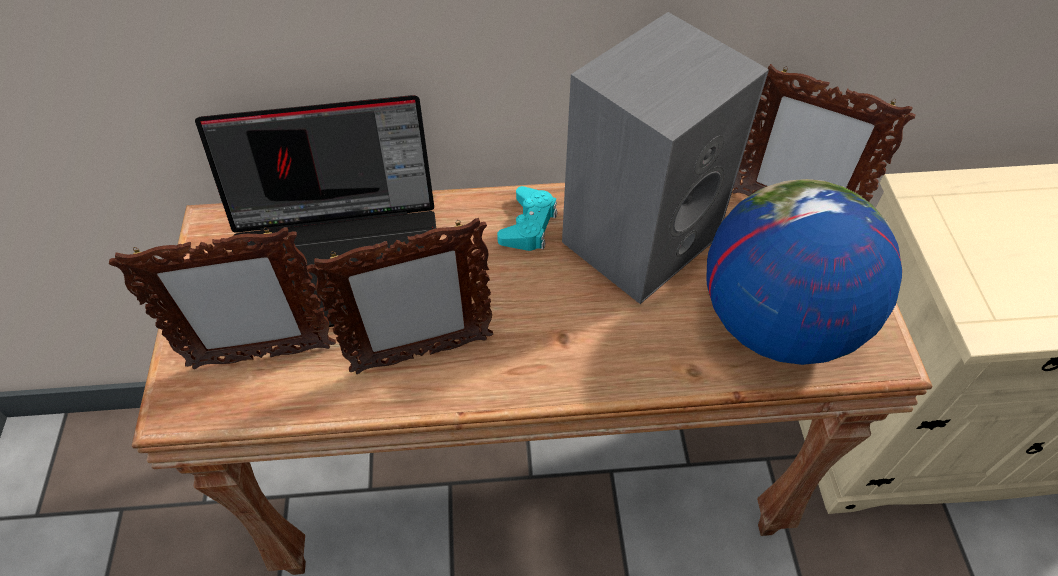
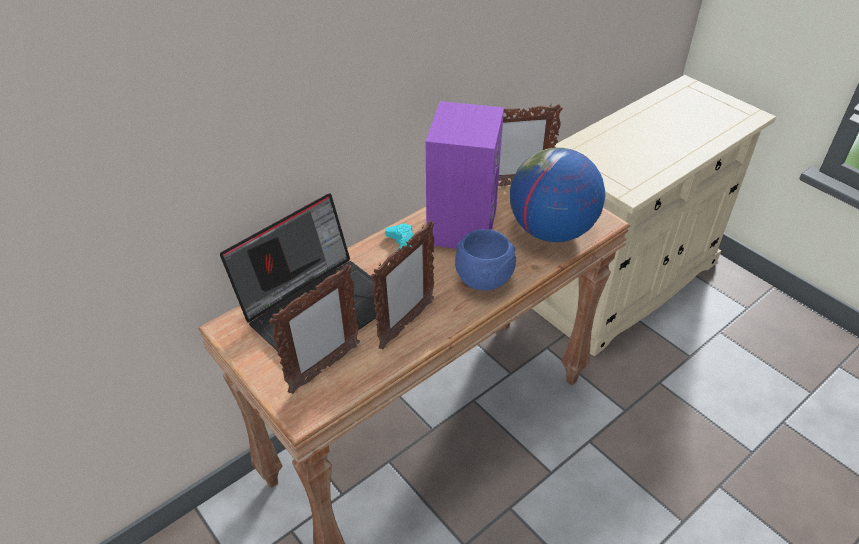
camera: 35 degrees left, 10 degrees down
grey speaker [562,12,769,304] -> purple speaker [426,101,504,249]
none -> blue bowl [455,229,516,291]

